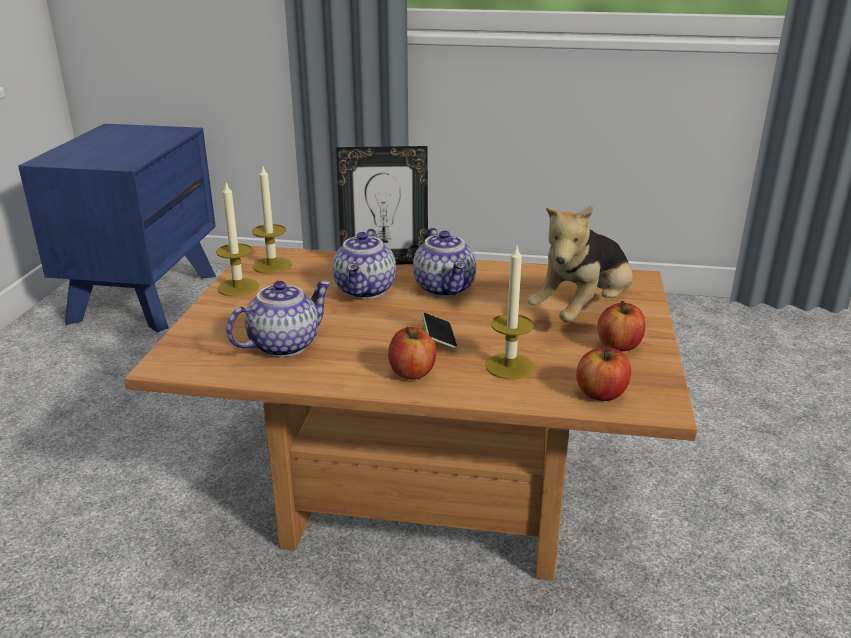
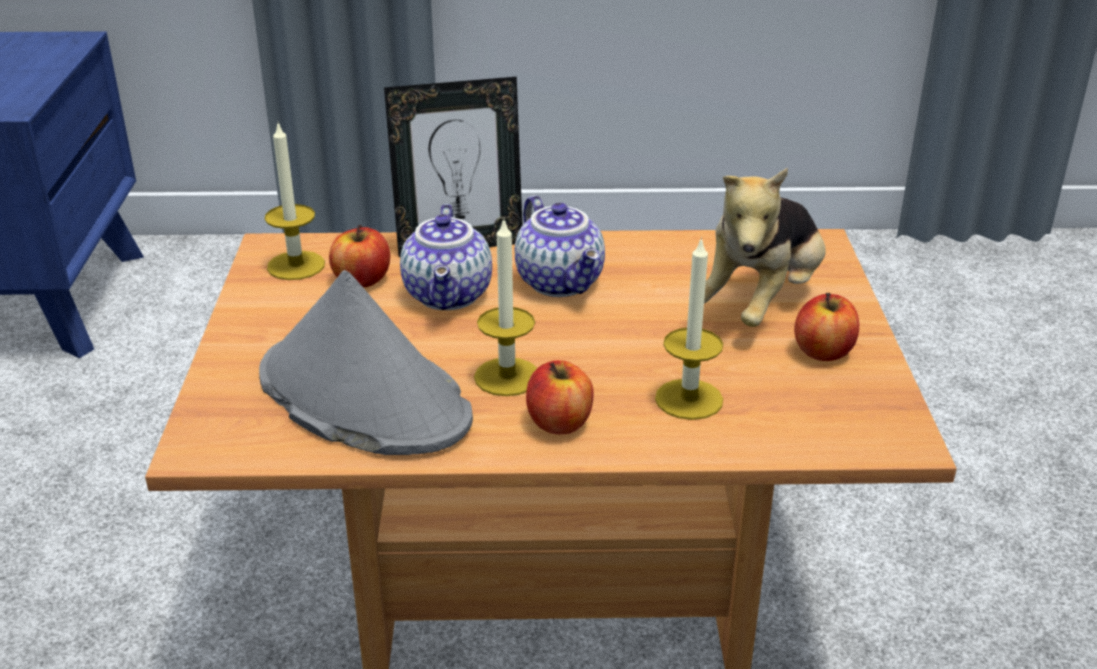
camera: 10 degrees left, 5 degrees up
candle [216,183,259,297] -> candle moved to [474,218,537,396]
teapot [226,281,331,357] -> grey hat [259,270,473,455]
phone [422,313,458,349] -> none
apple [576,345,631,401] -> apple moved to [329,225,390,288]

